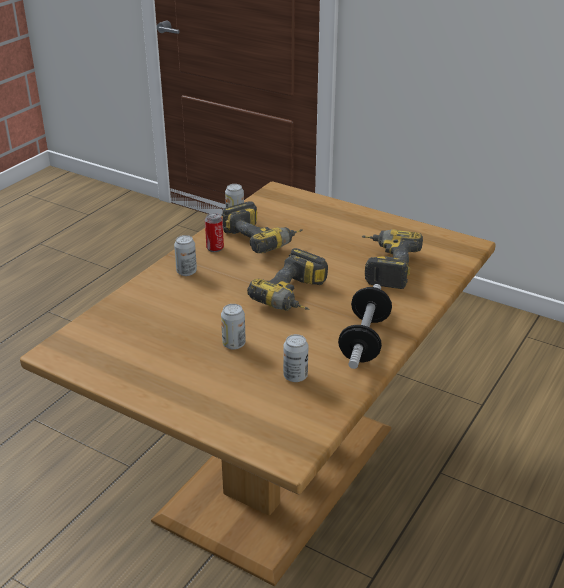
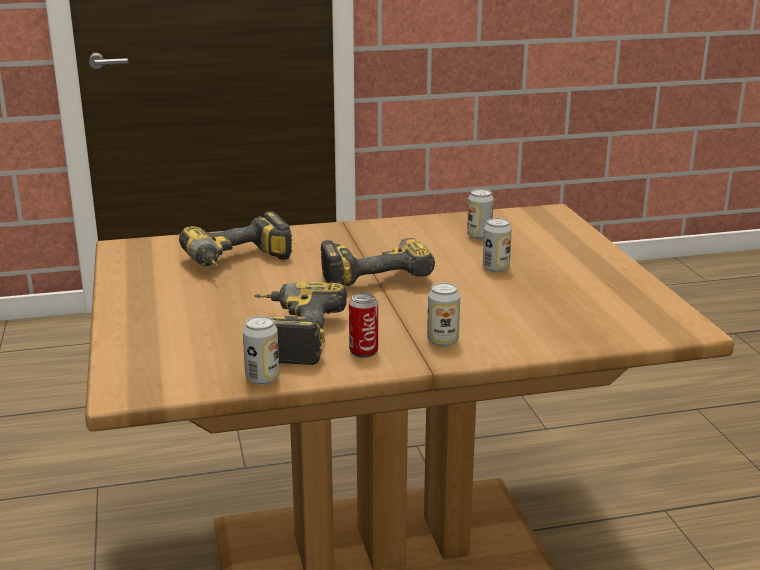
camera: 135 degrees left, 10 degrees down
dumbbell [338,284,392,369] -> none

